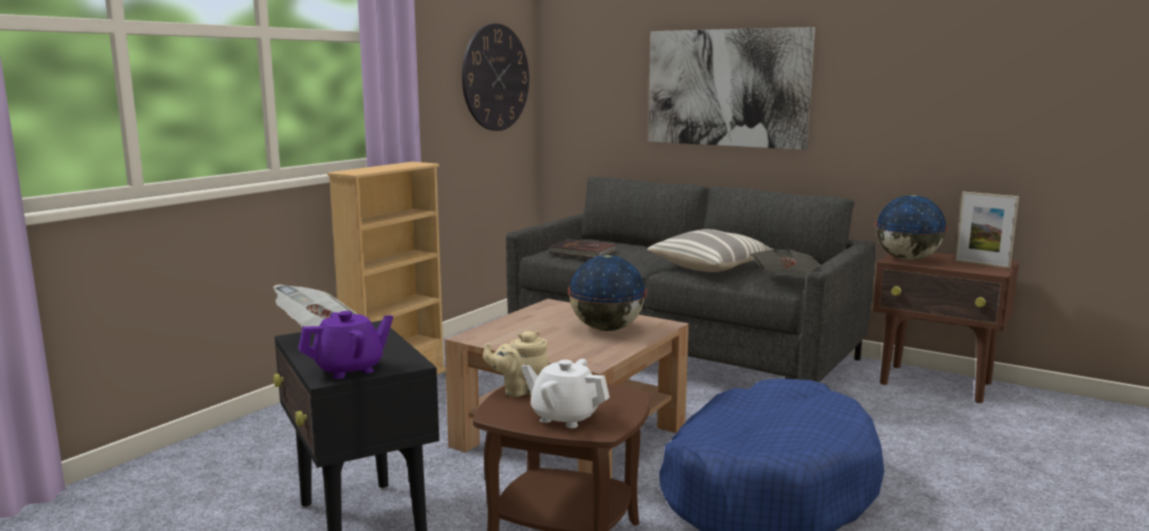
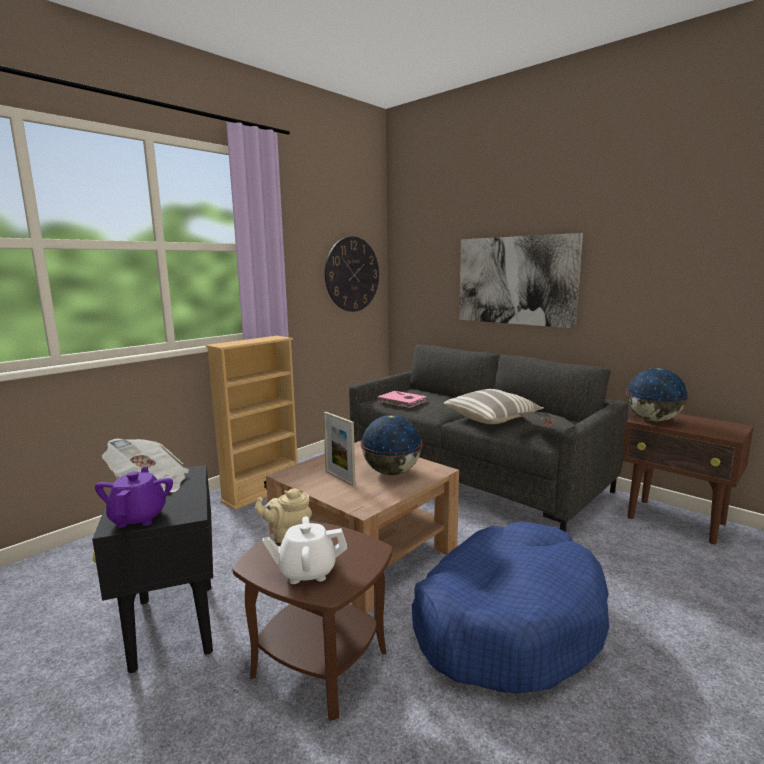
camera: 10 degrees right, 0 degrees up
purple teapot [298,311,393,379] -> purple teapot turned 75 degrees counterclockwise [95,467,173,528]
white teapot [521,359,610,428] -> white teapot turned 45 degrees counterclockwise [263,516,347,584]
brown book [549,239,616,258] -> pink book [377,391,427,408]
picture frame [955,192,1019,268] -> picture frame moved to [323,412,355,486]

